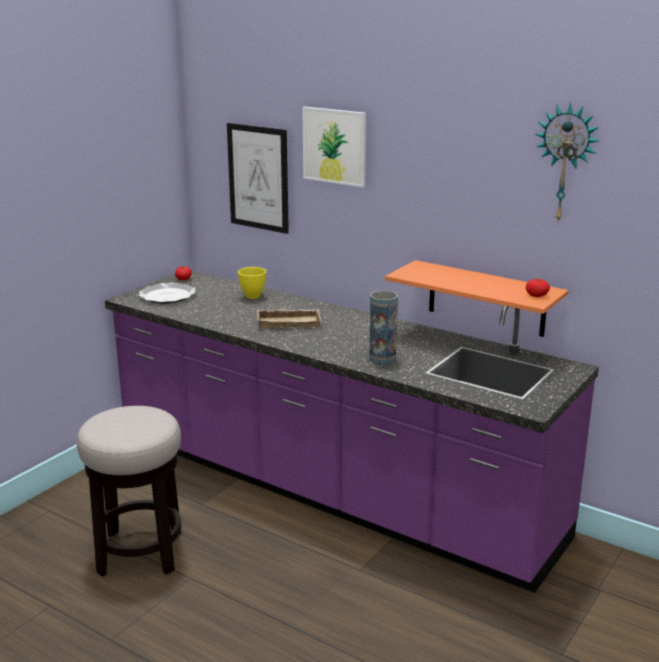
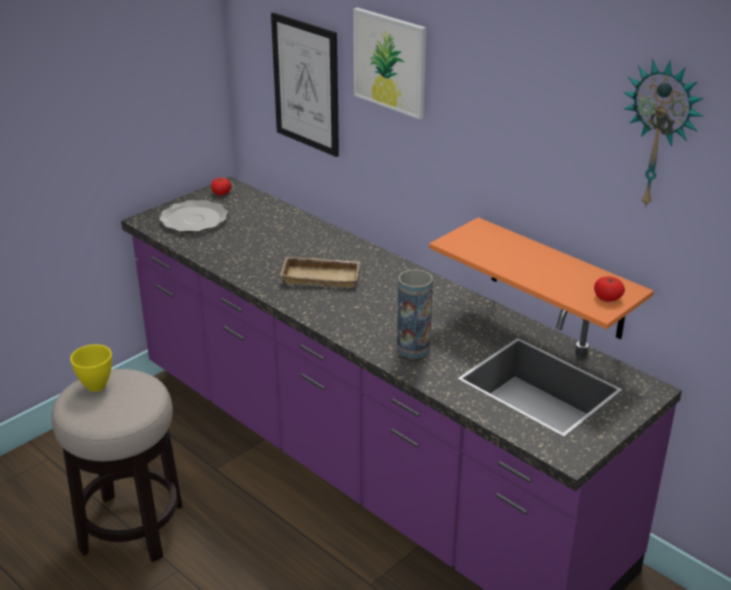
camera: 10 degrees right, 10 degrees up
yellow bowl [238,267,267,299] -> yellow bowl moved to [70,344,112,392]

